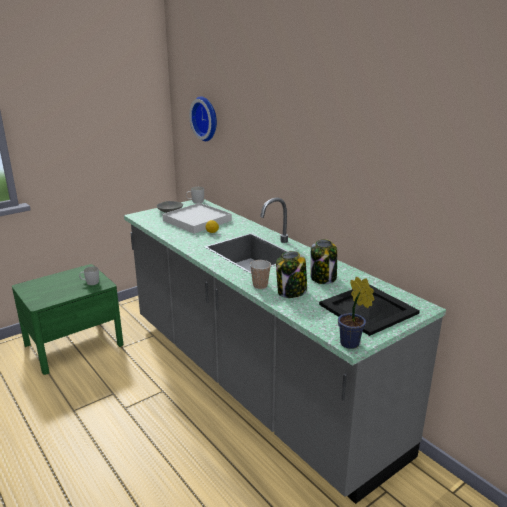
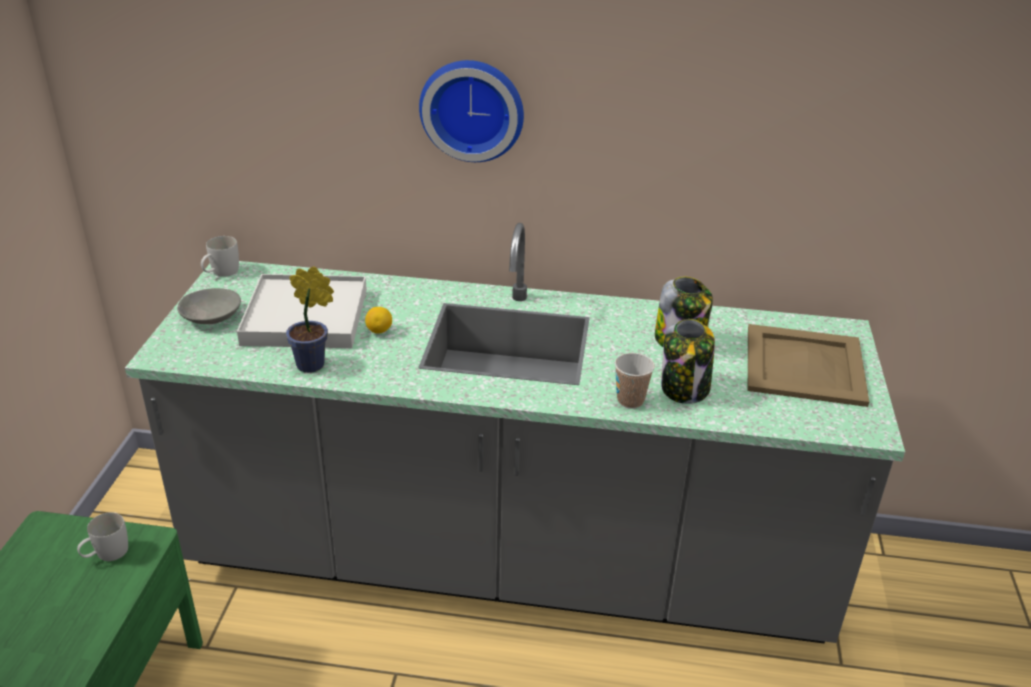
camera: 45 degrees left, 10 degrees up
wall clock [189,96,217,141] -> wall clock moved to [419,60,524,162]
black tray [319,285,420,336] -> beige tray [748,324,869,407]
potted plant [338,277,375,349] -> potted plant moved to [286,266,334,373]

